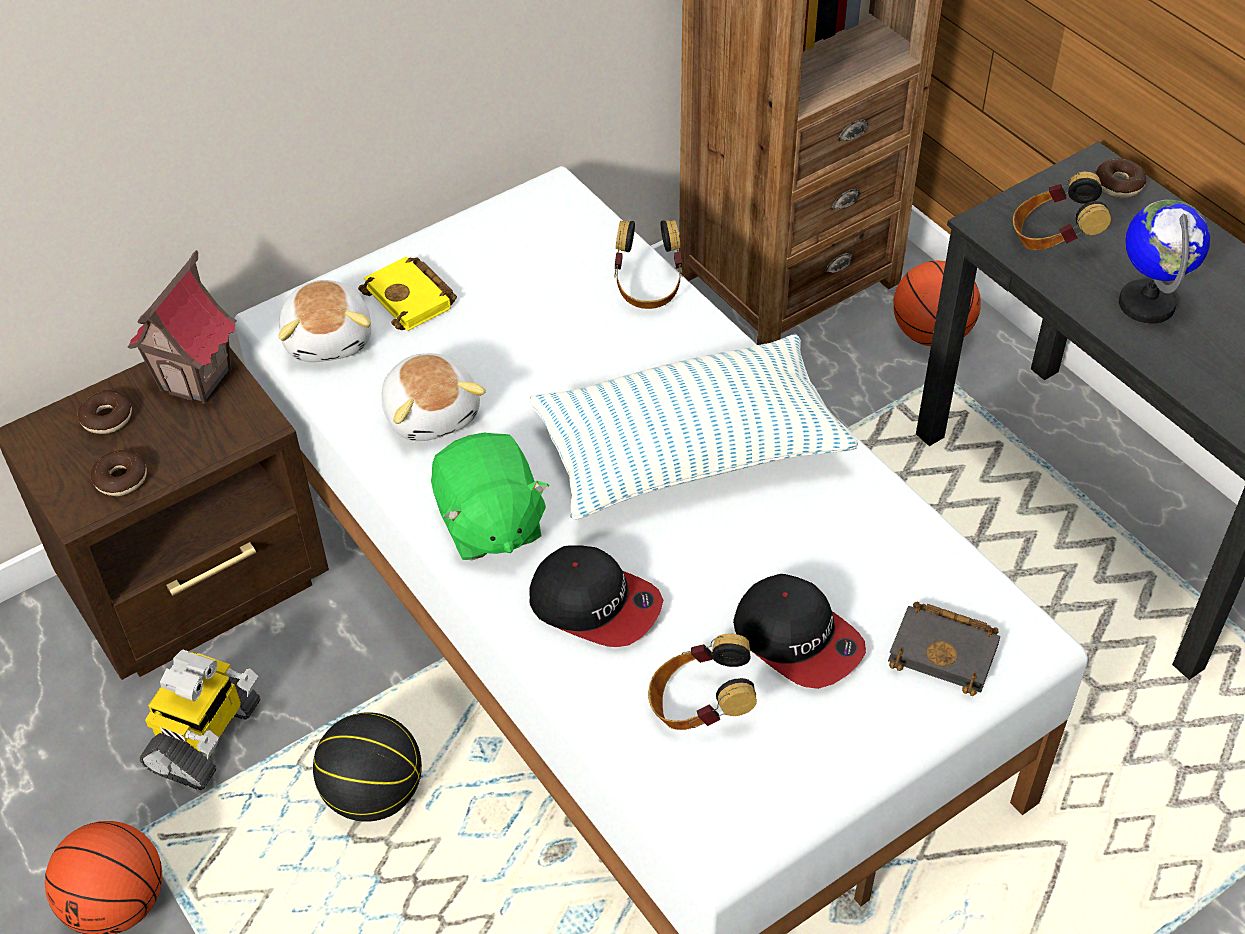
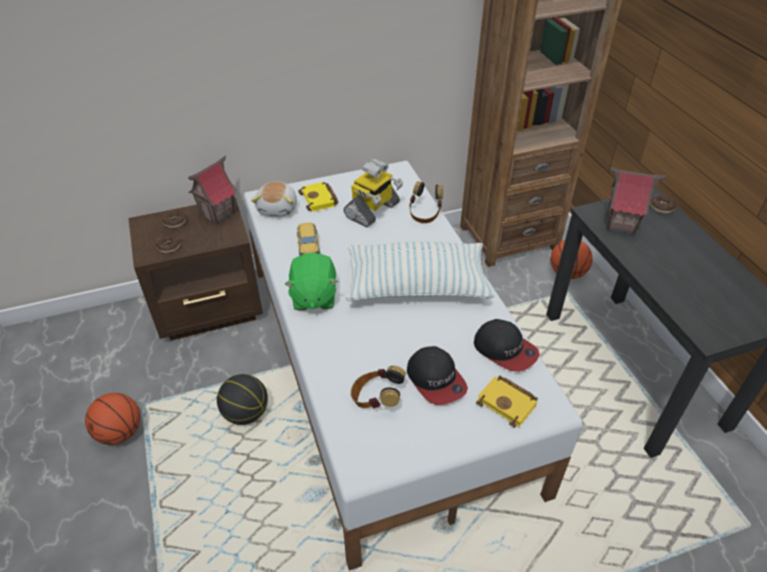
camera: 15 degrees right, 5 degrees down
toy robot [139,649,260,790] -> toy robot moved to [344,159,403,227]
plush toy [382,353,486,441] -> toy car [297,223,320,255]
cap [529,545,663,647] -> cap moved to [474,319,540,372]
black book [888,601,1000,696] -> yellow book [476,376,538,428]
headphones [1013,172,1111,250] -> toy house [607,167,667,235]
globe [1119,200,1210,324] -> none

